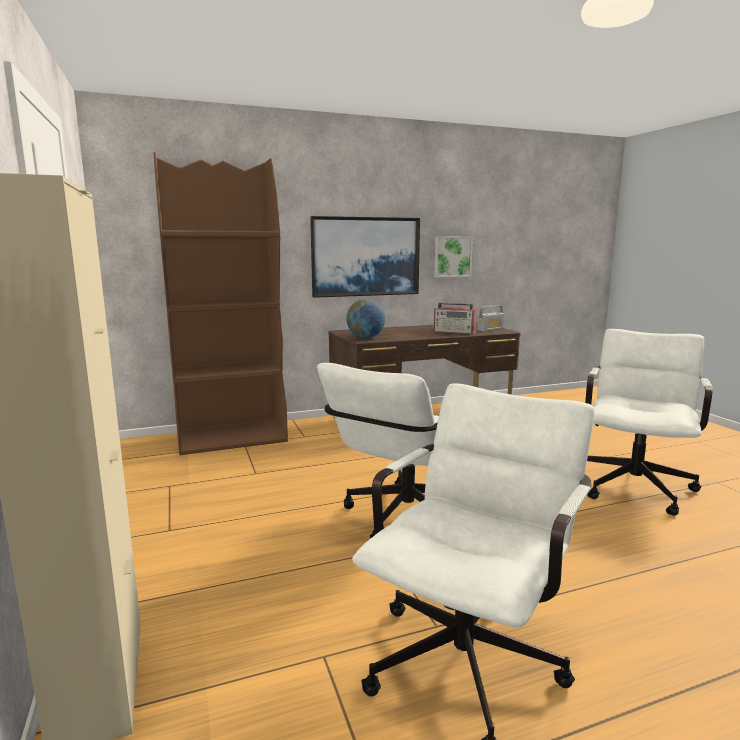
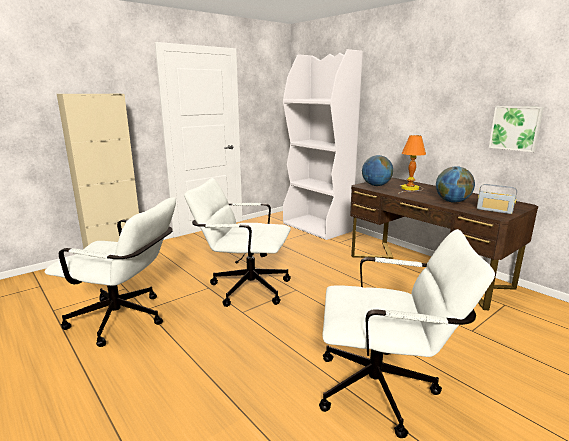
camera: 70 degrees right, 5 degrees up
brown bookcase [153,152,288,455] -> white bookcase [283,49,363,240]
picture [310,216,420,298] -> none
radio [434,303,477,334] -> globe [436,166,475,203]
none -> table lamp [398,135,426,194]

